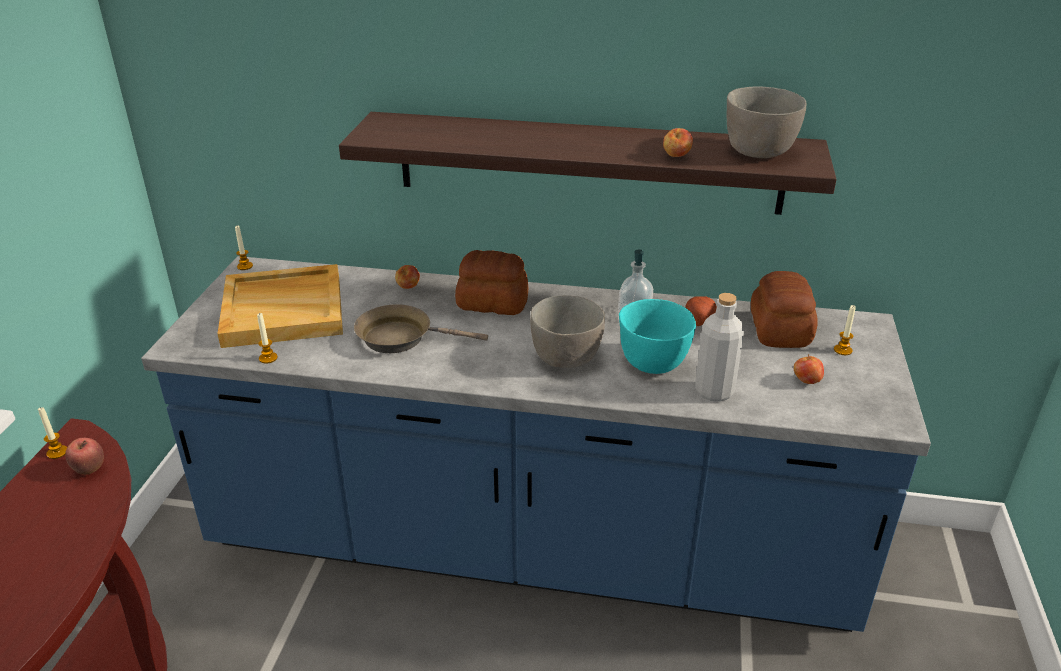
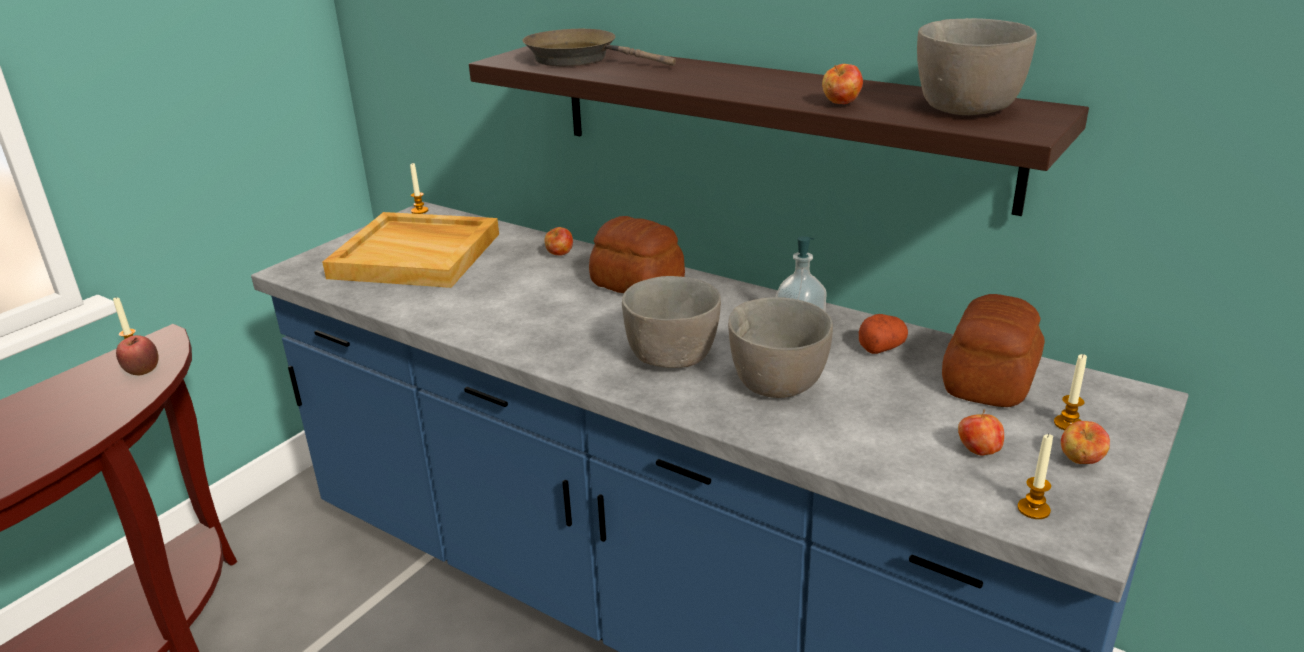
camera: 25 degrees right, 5 degrees down
candle [257,313,278,363] -> candle moved to [1018,433,1053,519]
brown frying pan [354,304,488,353] -> brown frying pan moved to [522,29,676,66]
turquoise bowl [619,299,696,374] -> grey bowl [728,297,833,398]
grey bottle [695,293,744,402] -> none
none -> apple [1061,421,1110,464]

